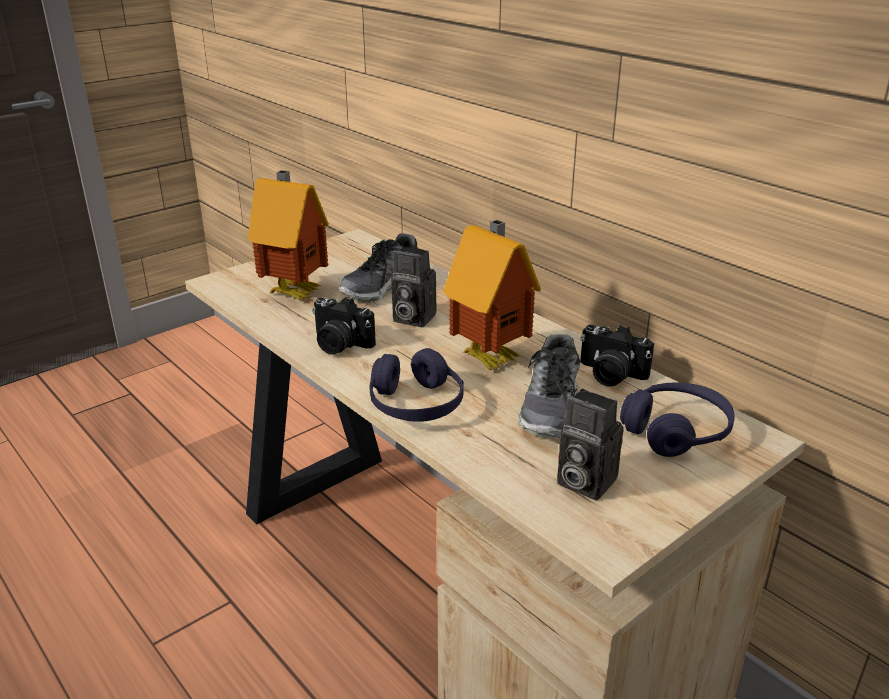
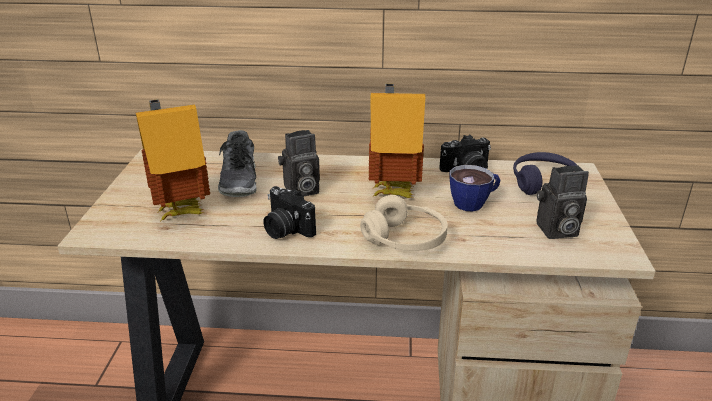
camera: 45 degrees left, 0 degrees up
camera [312,297,376,355] -> camera turned 60 degrees clockwise [264,186,316,239]
purple headphones [369,348,464,422] -> beige headphones [360,195,448,251]
shoe [518,334,580,438] -> cup [449,165,501,212]

